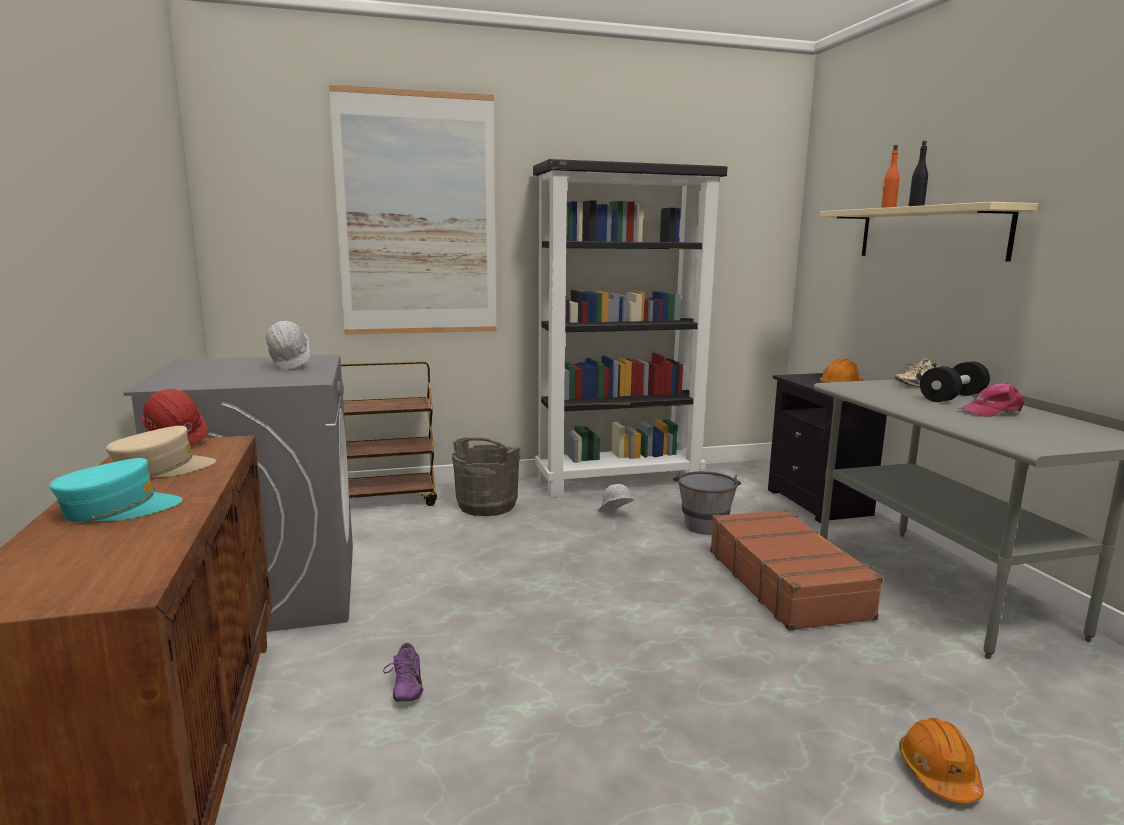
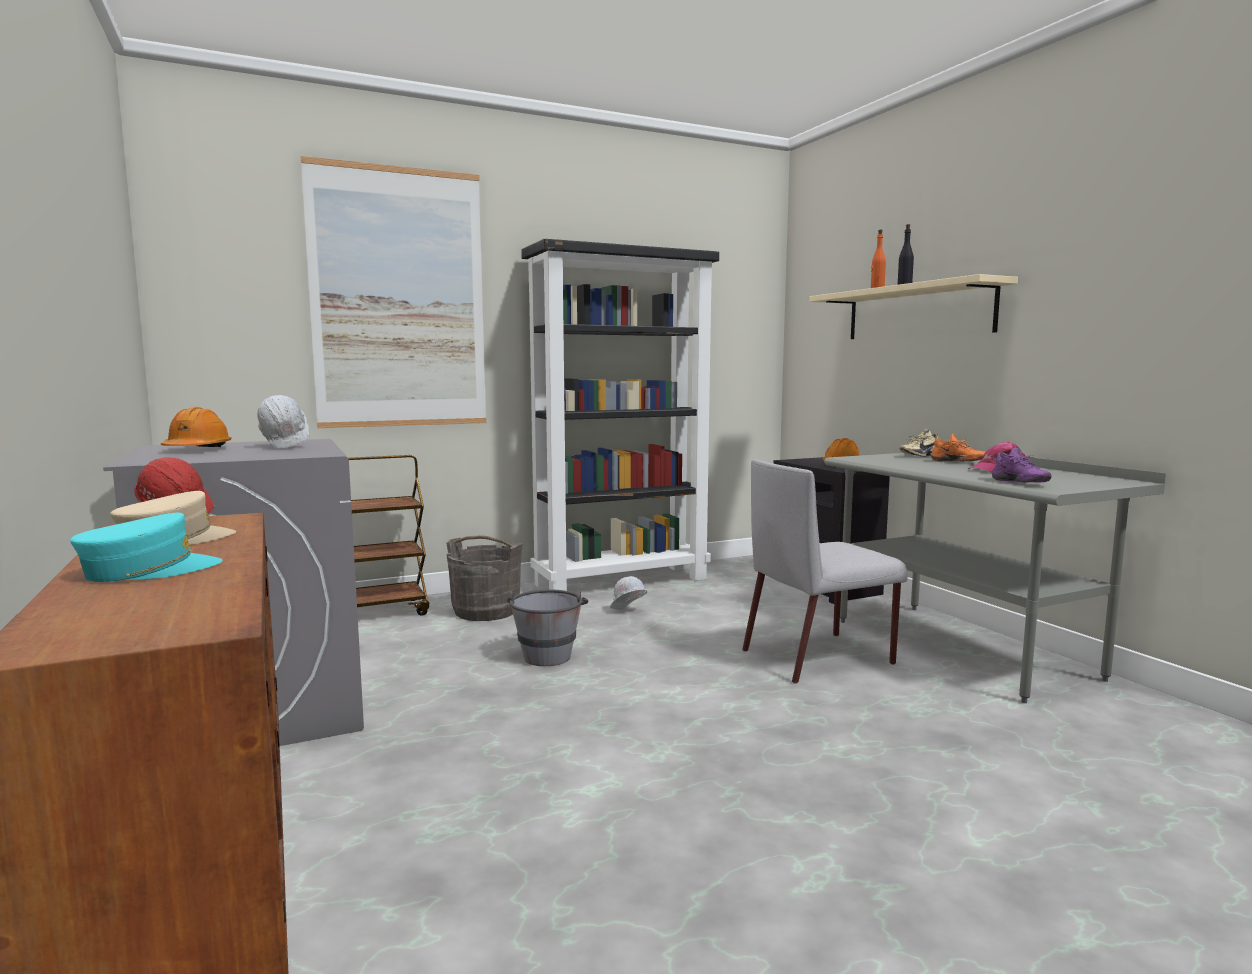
camera: 10 degrees left, 5 degrees down
purple shoe [383,643,423,701] -> purple shoe moved to [992,448,1052,482]
grey bucket [673,471,741,535] -> grey bucket moved to [507,590,588,666]
brown suitcase [710,509,884,631] -> grey chair [742,459,908,684]
orange hard hat [899,718,984,803] -> orange hard hat moved to [161,407,232,447]
black dumbbell [920,362,990,402] -> orange shoe [931,433,985,462]

